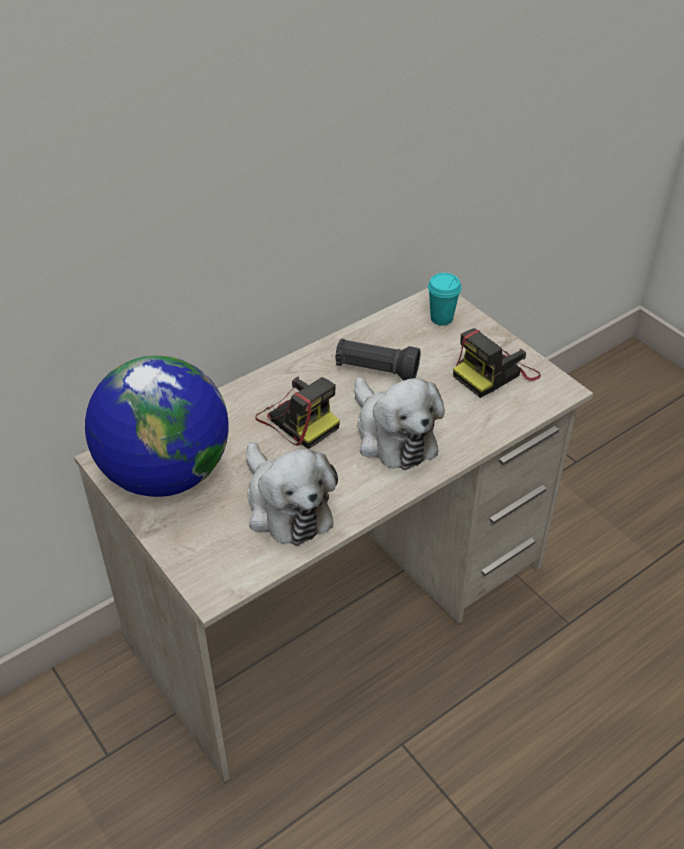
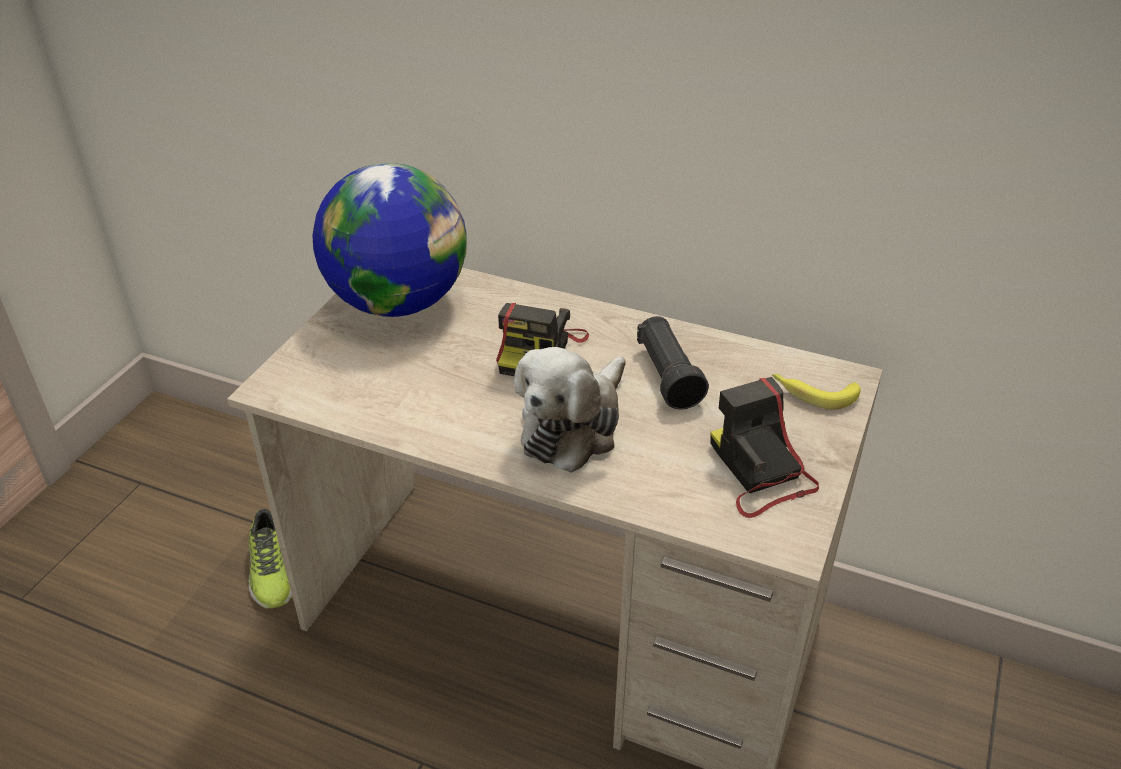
camera: 60 degrees right, 5 degrees down
plush toy [246,442,338,546] -> none
turquoise cup [428,273,462,325] -> banana [772,373,861,410]
camera [453,328,541,398] -> camera turned 45 degrees clockwise [711,377,819,518]
none -> shoe [248,509,292,608]

